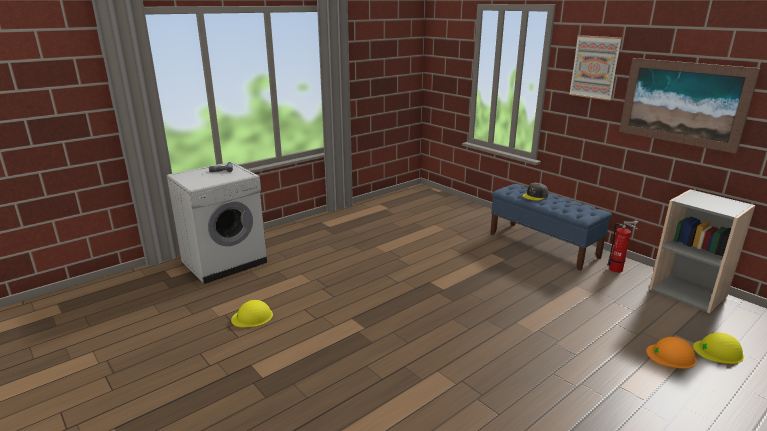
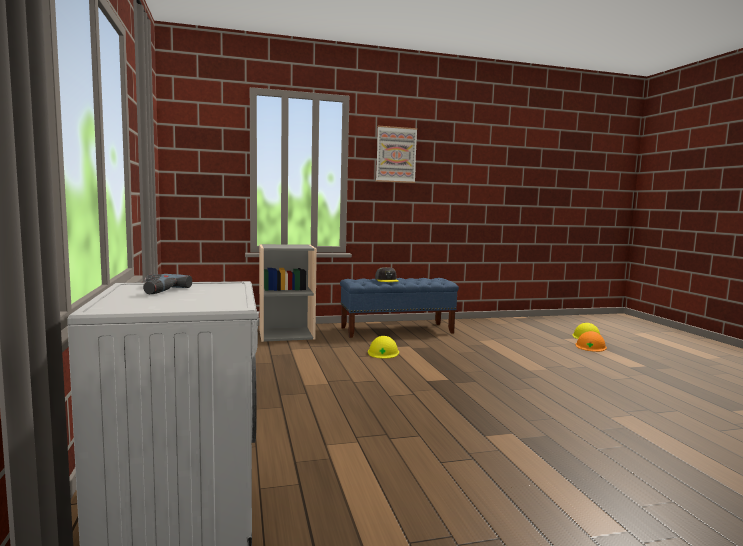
camera: 65 degrees left, 15 degrees down
yellow hard hat [231,300,273,328] -> yellow hard hat moved to [368,336,399,359]
fire extinguisher [608,221,638,273] -> none
picture [619,58,761,153] -> none
grey bookcase [649,189,755,313] -> grey bookcase moved to [259,244,317,342]

